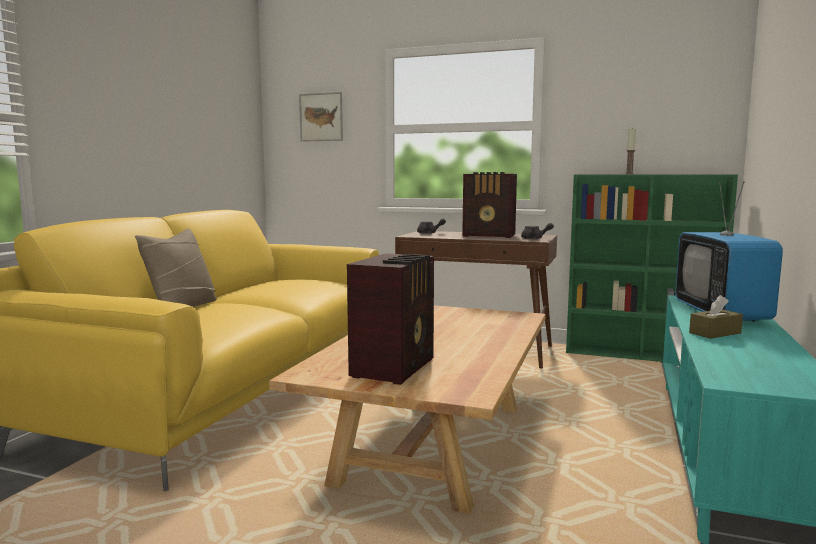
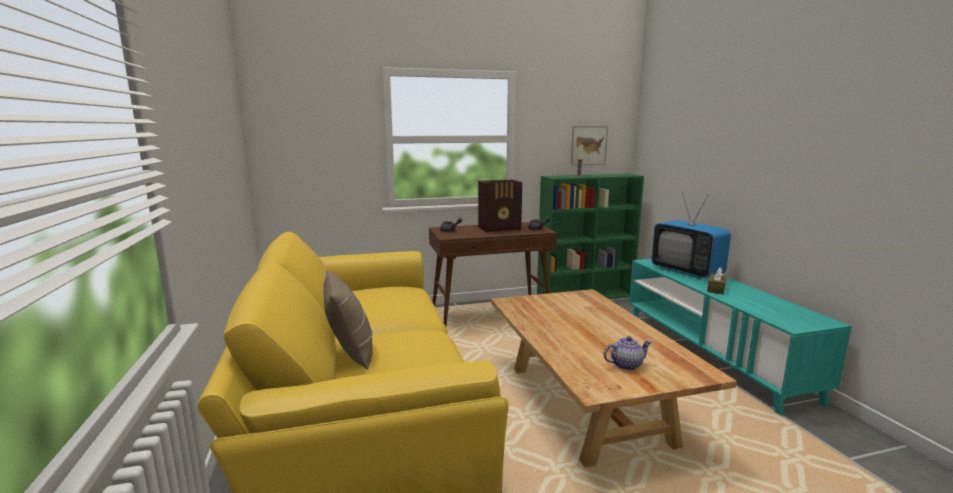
camera: 35 degrees left, 5 degrees up
picture [299,92,343,142] -> picture moved to [571,126,608,165]
radio [347,253,434,385] -> teapot [604,336,652,370]

